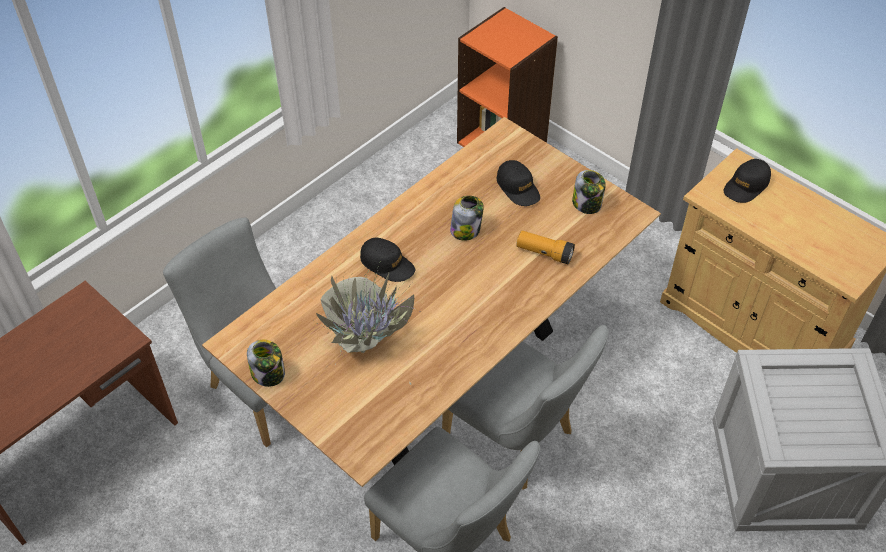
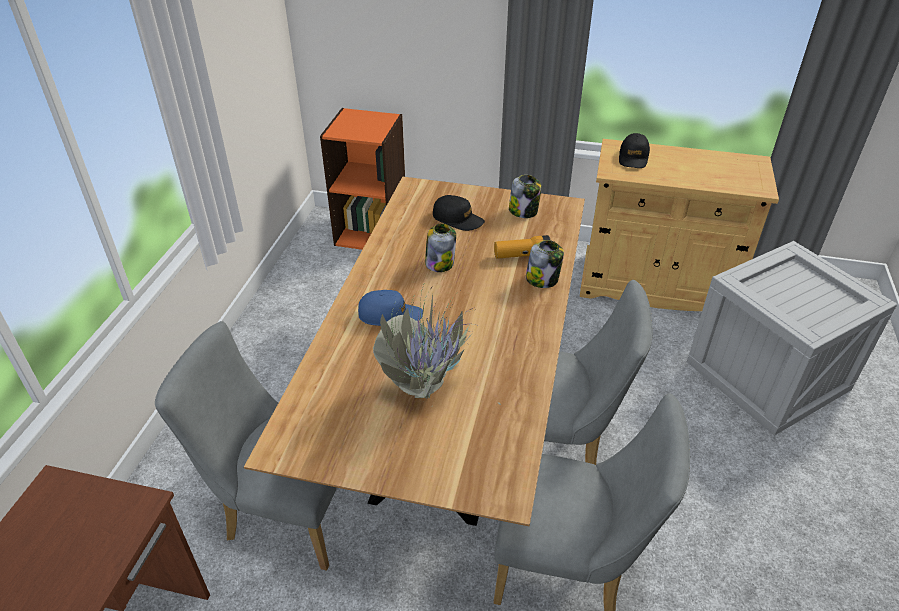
camera: 30 degrees left, 10 degrees down
jar [247,340,285,387] -> jar moved to [526,240,564,288]
black cap [360,238,415,282] -> blue cap [358,290,423,326]

